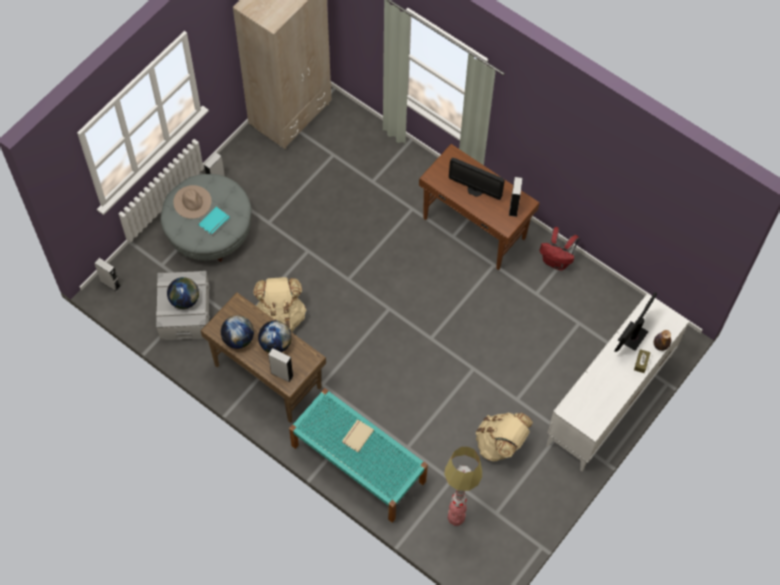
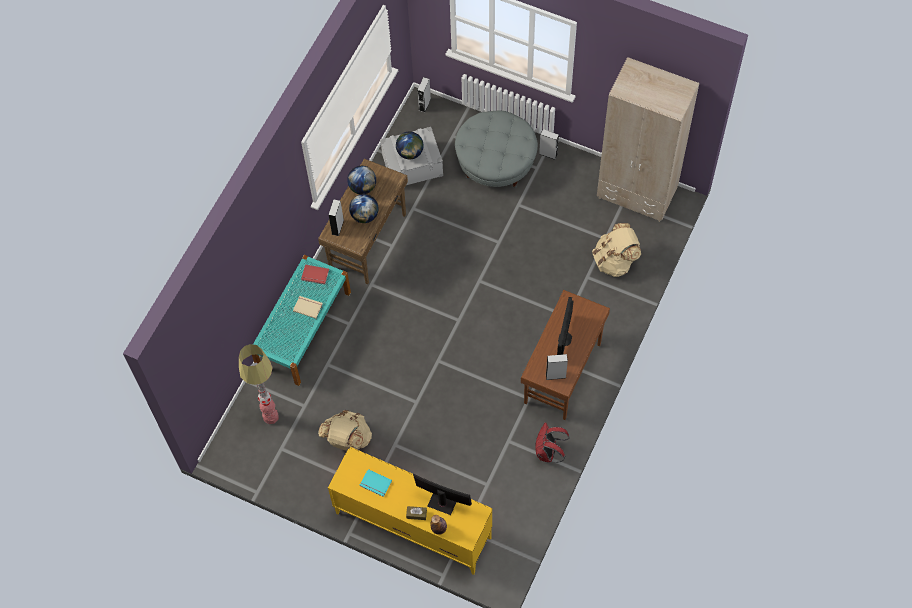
camera: 80 degrees right, 0 degrees up
beige hat [173,185,212,219] -> none
turquoise book [198,207,230,235] -> turquoise book moved to [360,469,392,497]
beige backpack [253,277,306,332] -> beige backpack moved to [592,223,641,277]
white dresser [546,294,689,471] -> yellow dresser [328,447,492,575]
none -> red book [301,264,329,285]

